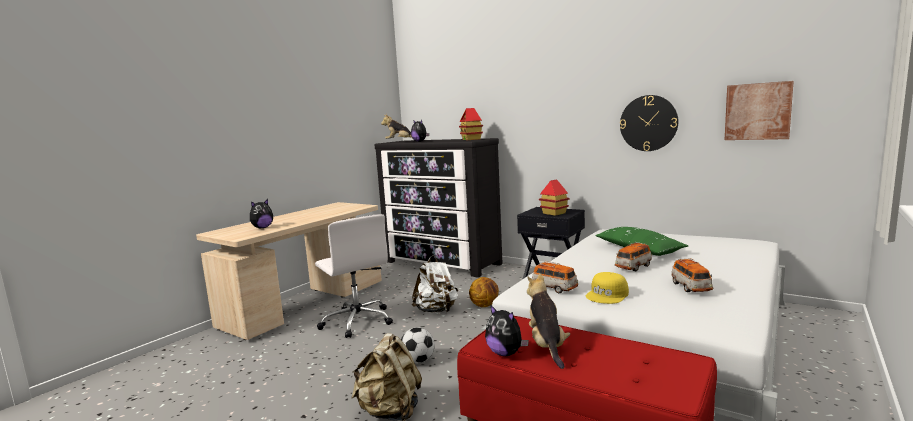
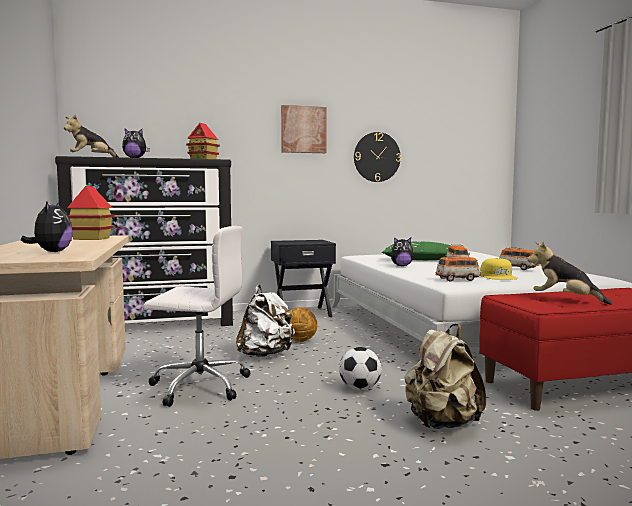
camera: 50 degrees left, 5 degrees down
plush toy [485,305,529,356] -> plush toy moved to [391,237,414,266]
toy house [539,179,570,216] -> toy house moved to [67,186,115,240]
picture [725,81,794,140] -> picture moved to [281,105,327,153]

